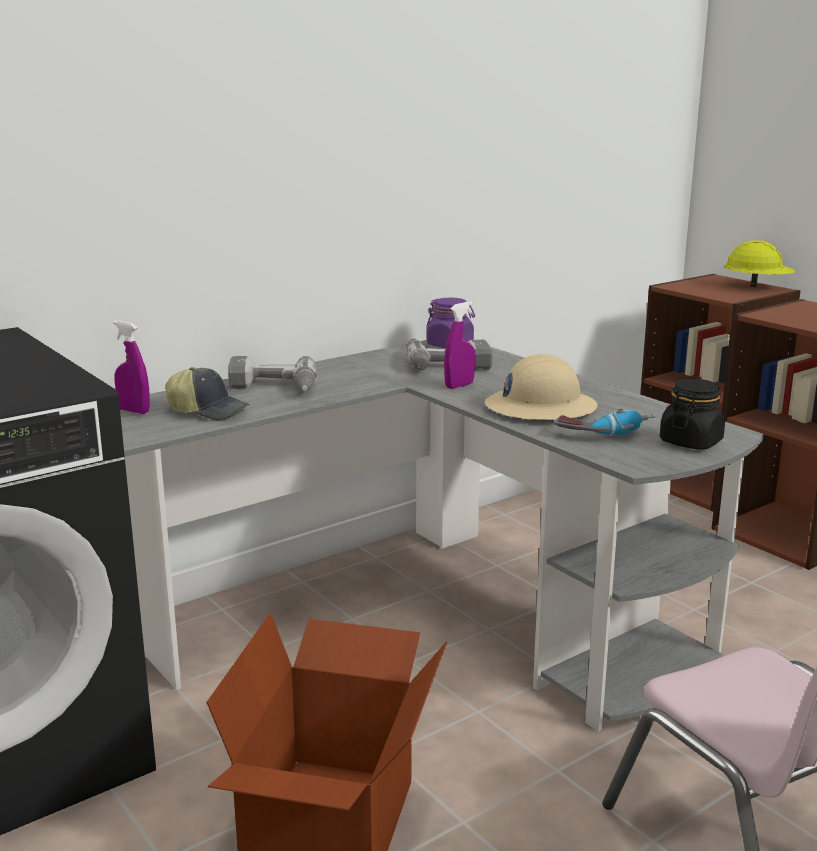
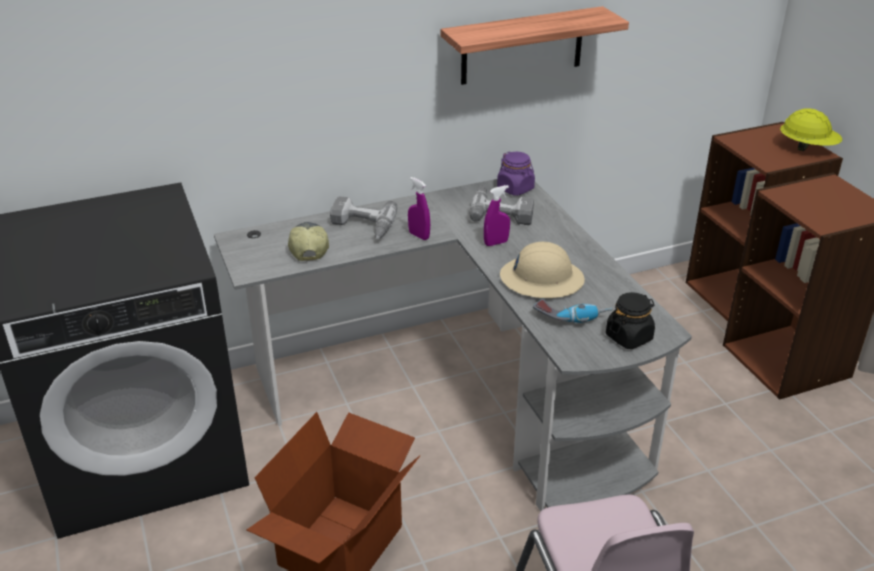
camera: 15 degrees right, 15 degrees up
purple spray bottle [113,321,150,414] -> purple spray bottle moved to [408,177,430,240]
cap [165,367,250,420] -> cap turned 135 degrees counterclockwise [288,222,329,261]
none -> shelf [441,6,629,85]

